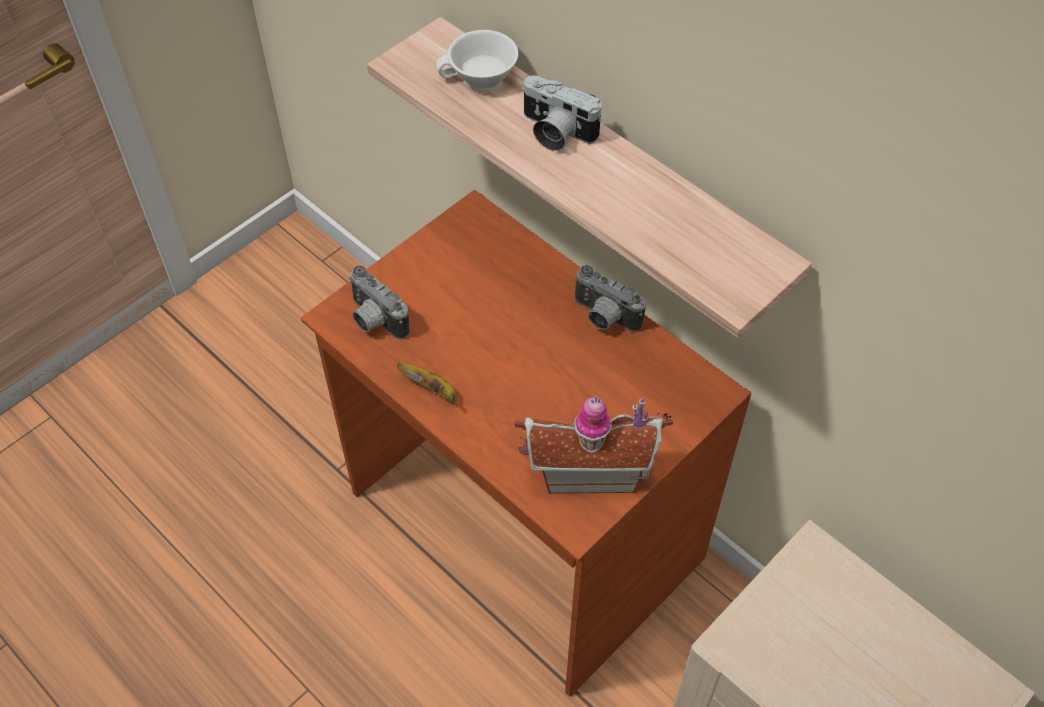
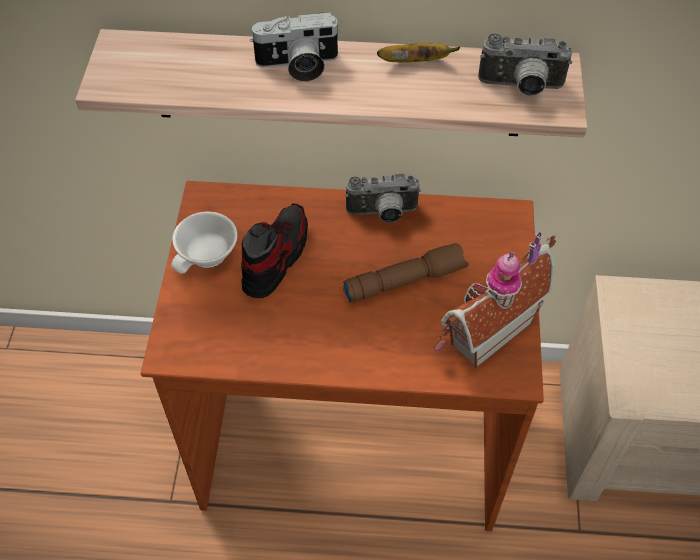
camera: 40 degrees left, 0 degrees up
camera [349,265,409,339] -> camera moved to [478,33,572,96]
banana [397,362,457,403] -> banana moved to [377,43,460,62]
white cup [436,30,519,90] -> white cup moved to [171,212,237,274]
none -> shoe [241,203,308,298]
none -> brown flashlight [343,243,469,303]

